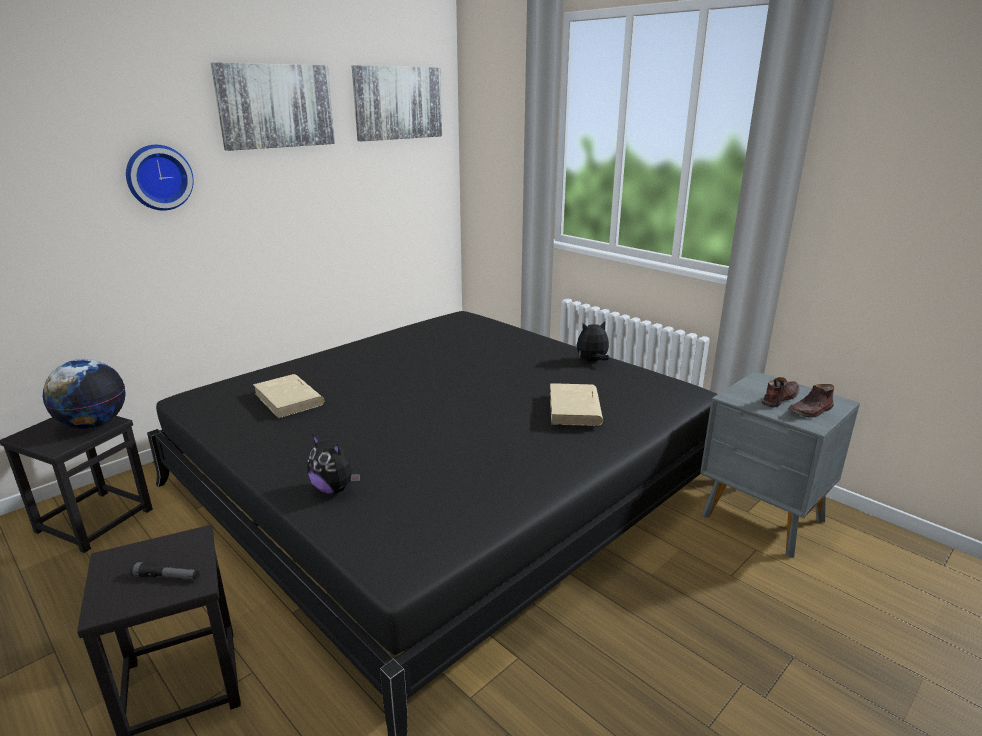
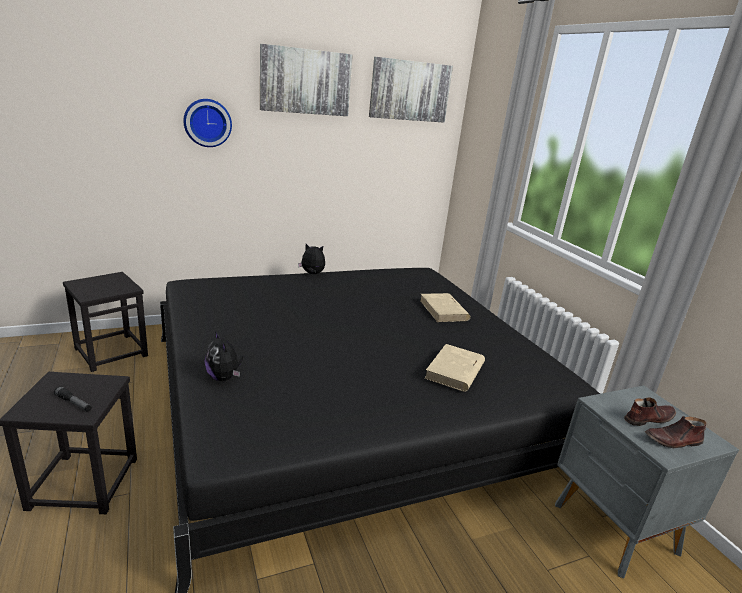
camera: 20 degrees right, 0 degrees up
globe [43,359,125,429] -> none
beige book [253,374,324,419] -> beige book moved to [420,293,471,322]
plush toy [577,321,610,362] -> plush toy moved to [298,244,325,274]

